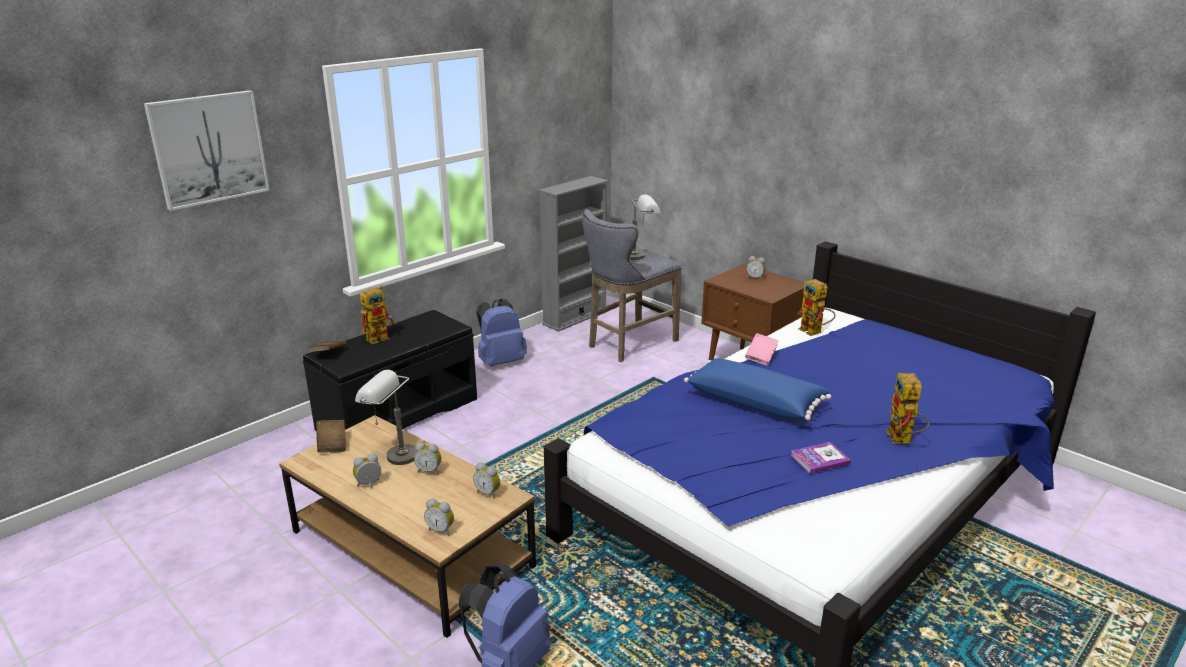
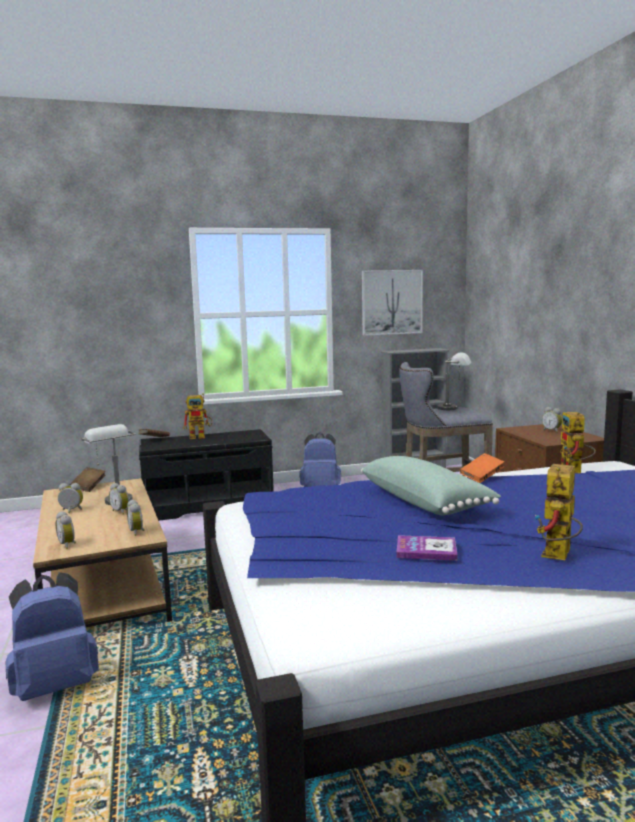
camera: 30 degrees right, 15 degrees down
picture [144,90,270,211] -> picture moved to [362,270,423,336]
blue pillow [684,358,831,420] -> green pillow [361,456,501,515]
pink book [745,333,779,366] -> orange book [460,453,504,483]

